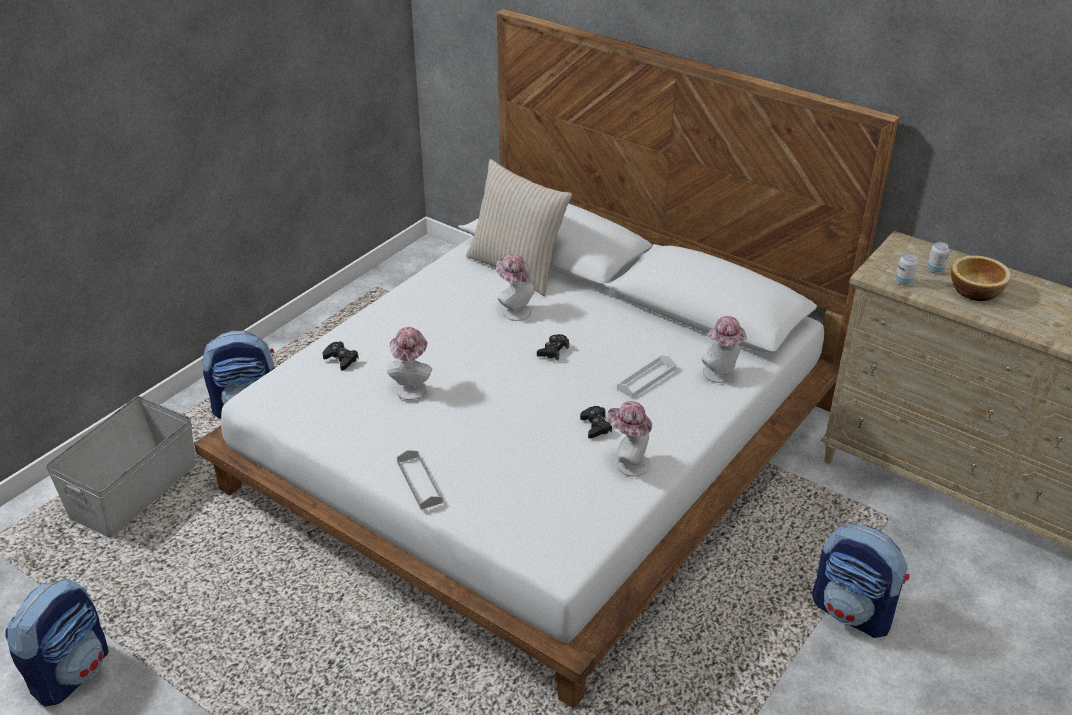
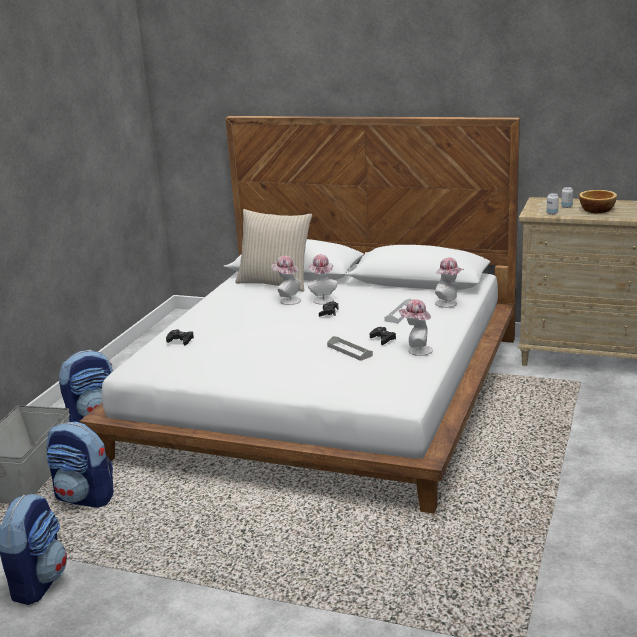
camera: 15 degrees left, 15 degrees down
hat [387,327,432,400] -> hat moved to [308,254,337,305]
grey tray [397,450,443,509] -> grey tray moved to [327,336,373,361]
backpack [812,524,909,638] -> backpack moved to [46,421,114,508]

